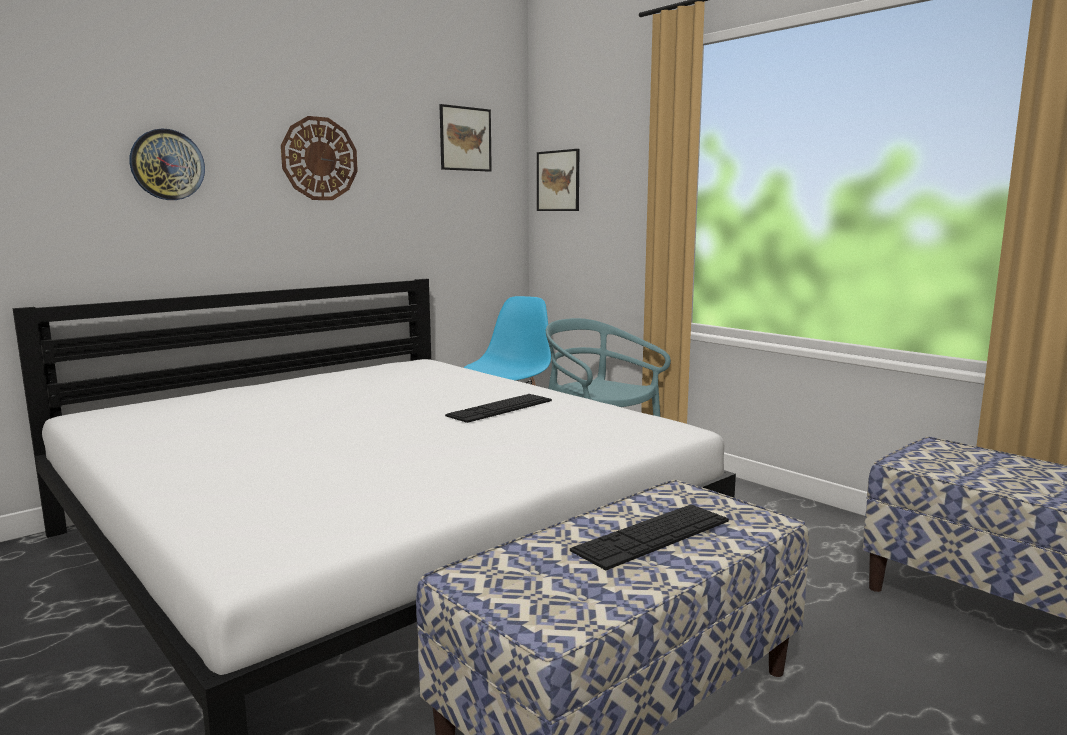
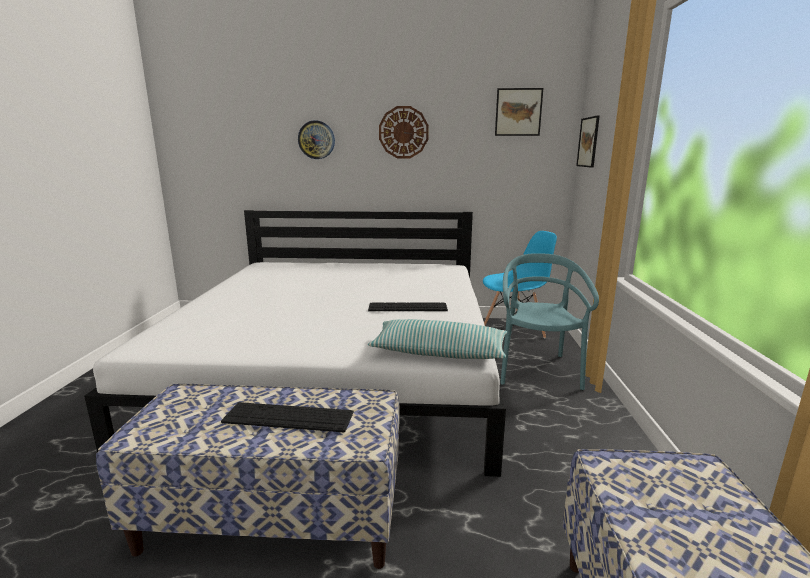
camera: 45 degrees right, 5 degrees up
none -> pillow [368,319,507,359]

